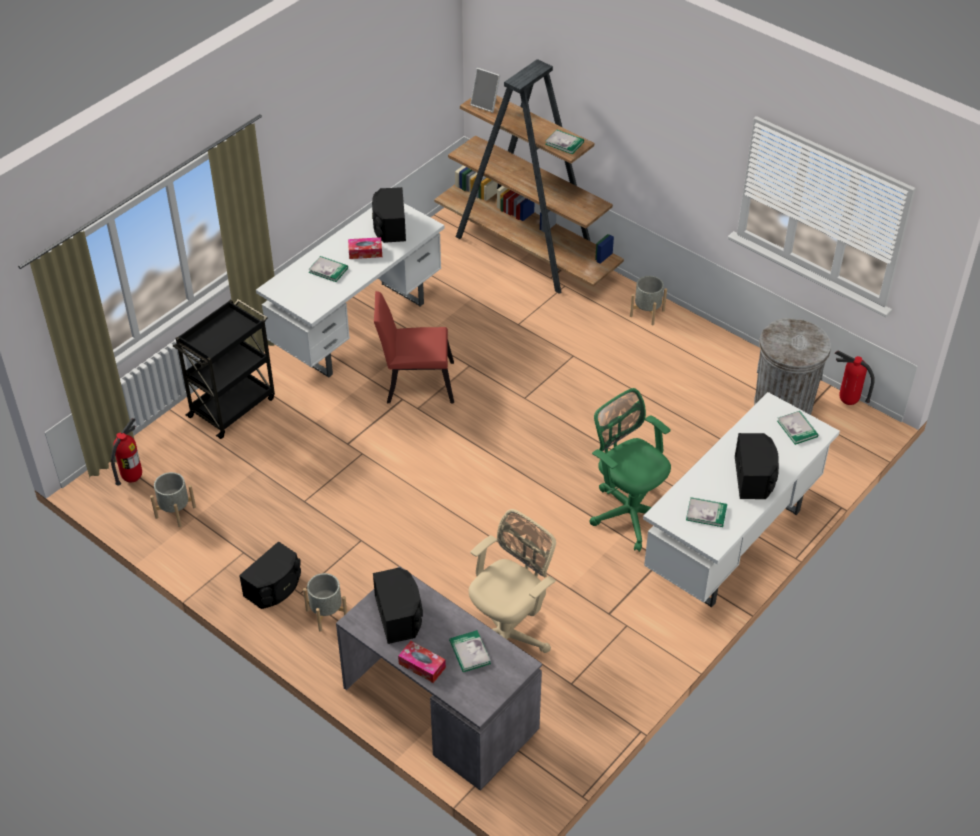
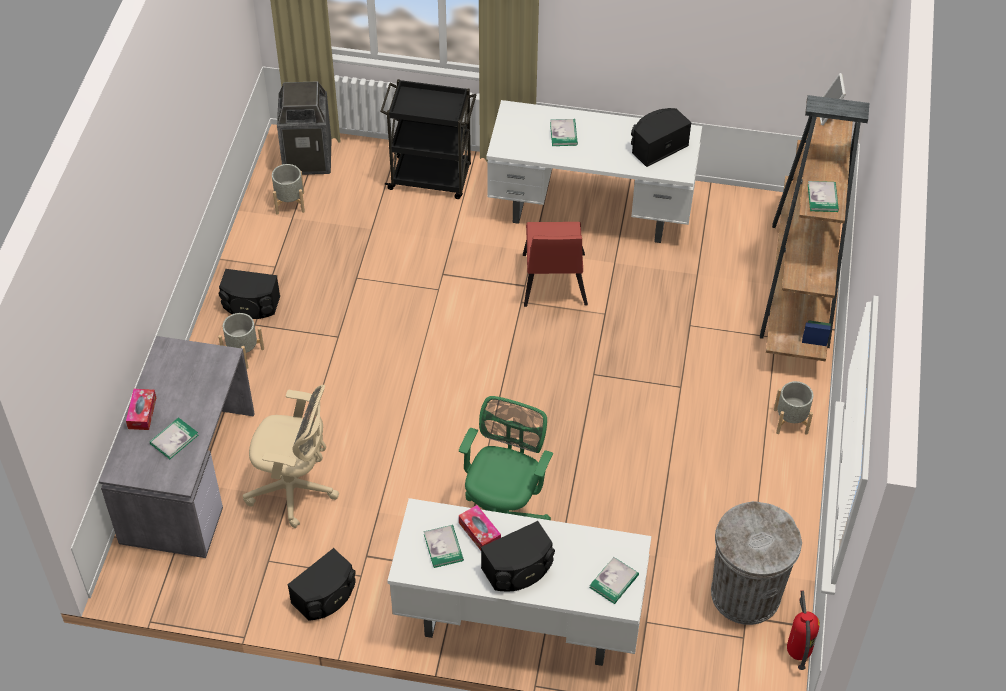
camera: 60 degrees right, 5 degrees up
fire extinguisher [111,418,142,486] -> trash can [277,82,331,175]
tissue box [348,237,382,259] -> tissue box moved to [459,505,501,550]
black speaker [373,567,423,644] -> black speaker moved to [287,548,356,621]
red chair [374,291,454,403] -> red chair turned 150 degrees counterclockwise [523,222,588,307]

